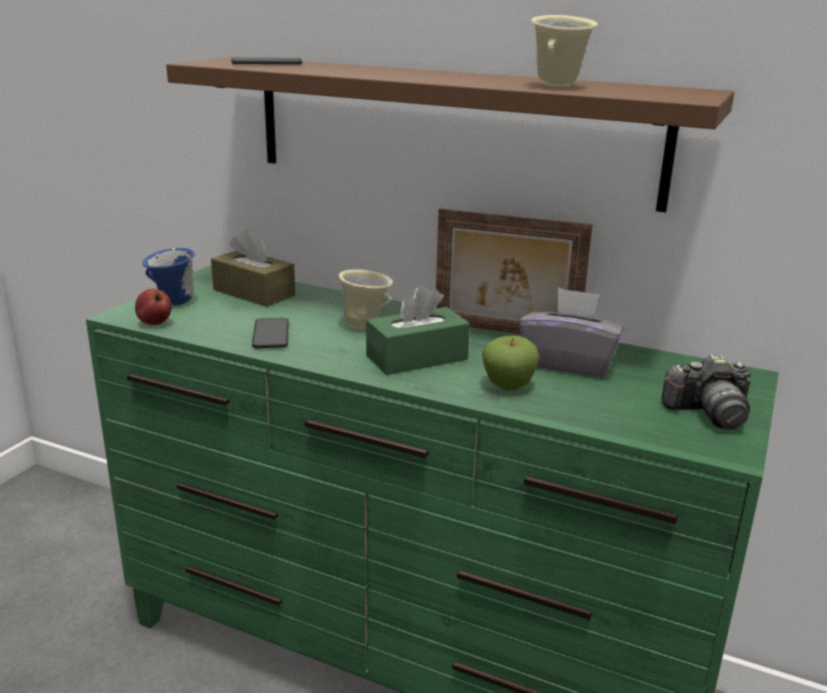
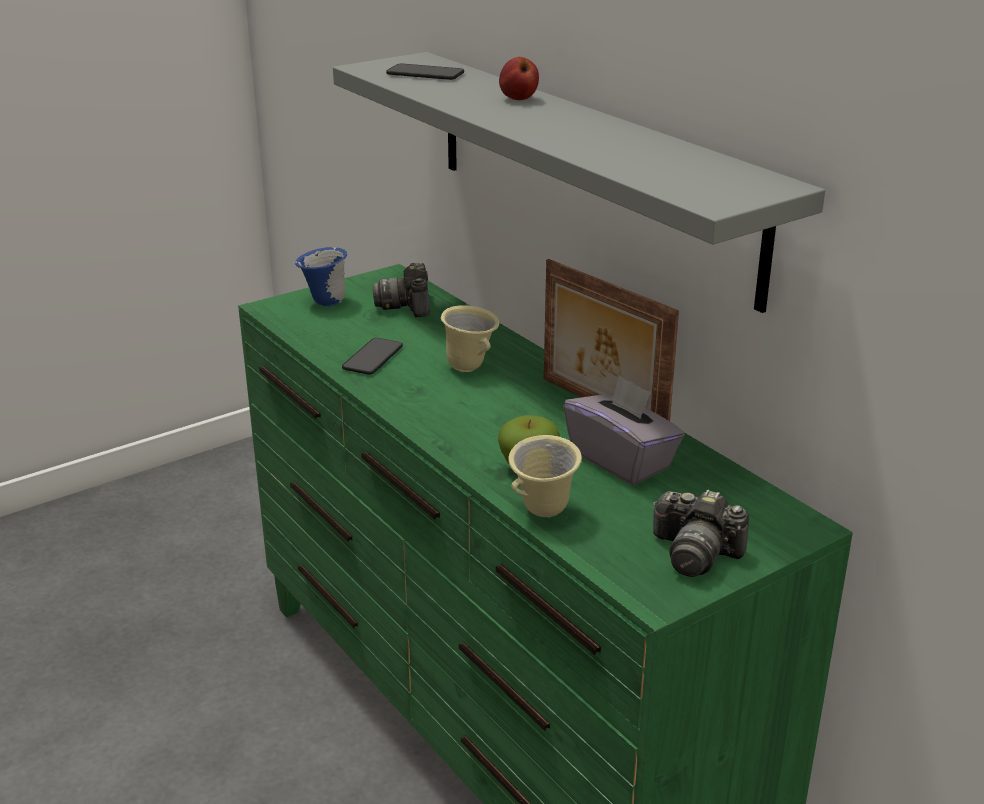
camera: 30 degrees right, 5 degrees up
apple [135,289,172,325] -> apple moved to [499,57,539,100]
brown shelf [166,57,734,213] -> grey shelf [333,52,825,313]
brown tissue box [211,230,295,307] -> camera [373,263,430,317]
green tissue box [366,285,470,375] -> none
beige mug [531,15,598,87] -> beige mug moved to [508,435,582,517]

